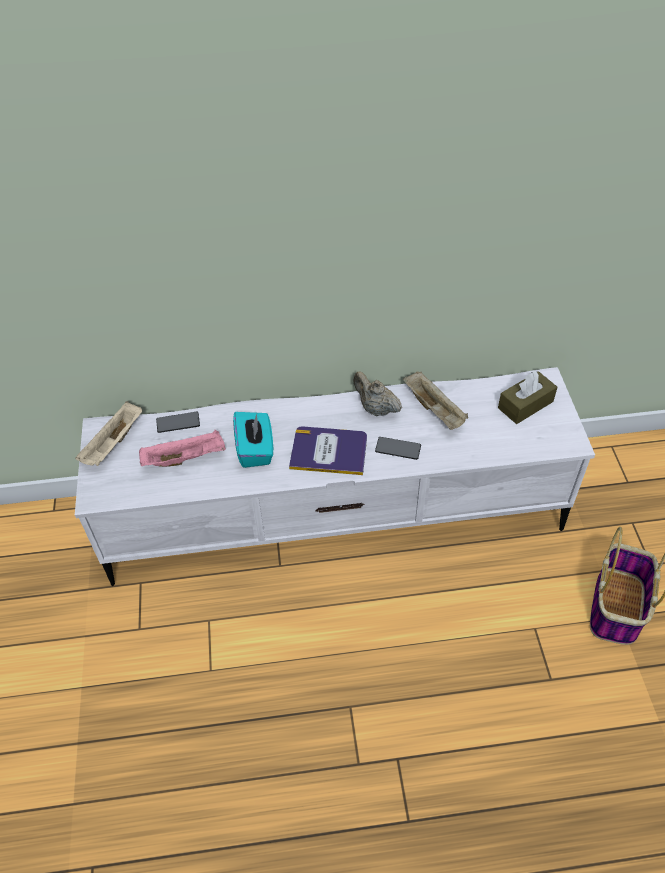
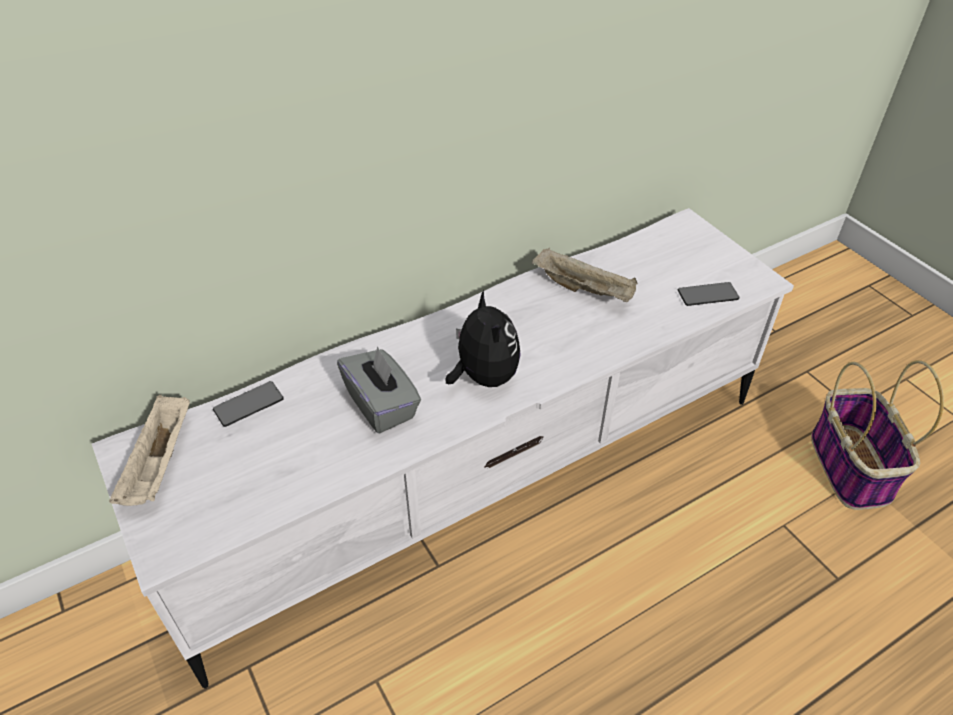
camera: 25 degrees left, 5 degrees down
pink tray [139,430,226,467] -> none
turquoise tissue box [233,412,273,468] -> grey tissue box [337,346,421,433]
book [289,426,367,475] -> plush toy [445,290,521,387]
beige teapot [353,372,402,416] -> none
phone [375,437,421,460] -> phone moved to [678,282,739,306]
brown tissue box [498,371,557,424] -> none

